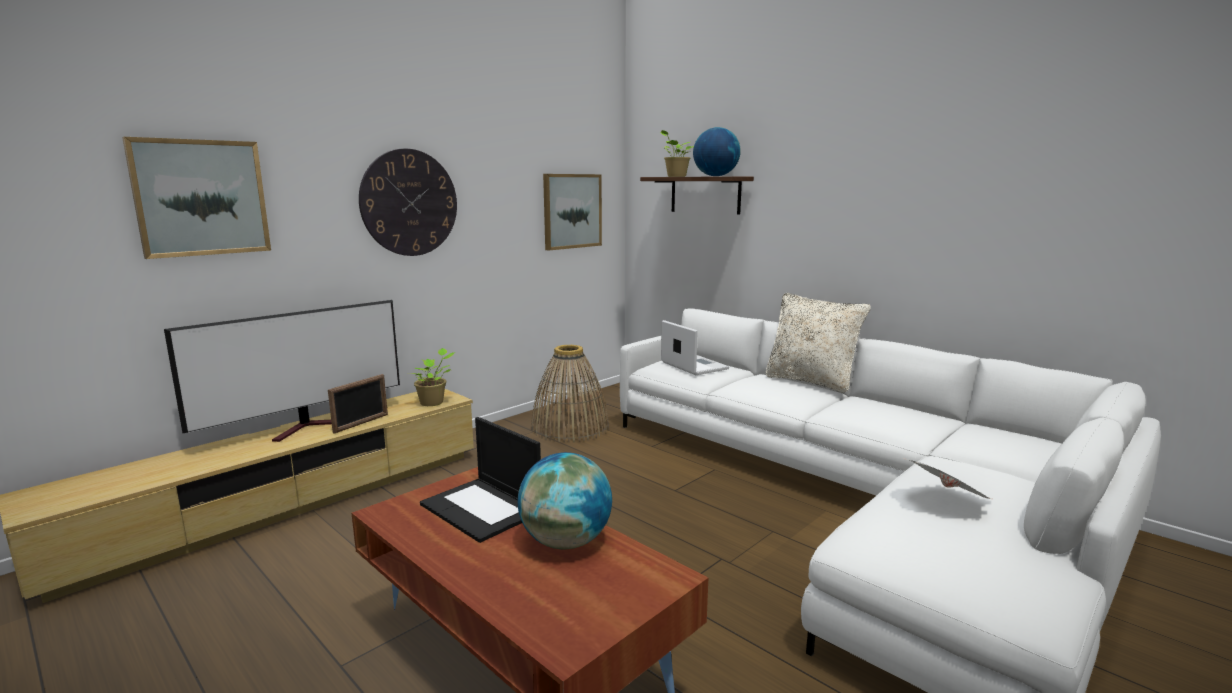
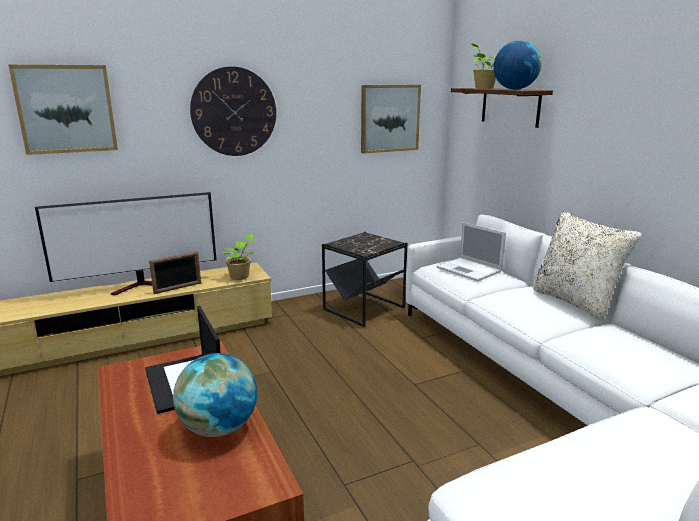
camera: 20 degrees right, 5 degrees up
basket [531,345,609,443] -> black side table [322,232,407,327]
laptop [661,320,729,375] -> laptop turned 150 degrees clockwise [436,222,506,281]
newspaper [903,458,993,501] -> none

